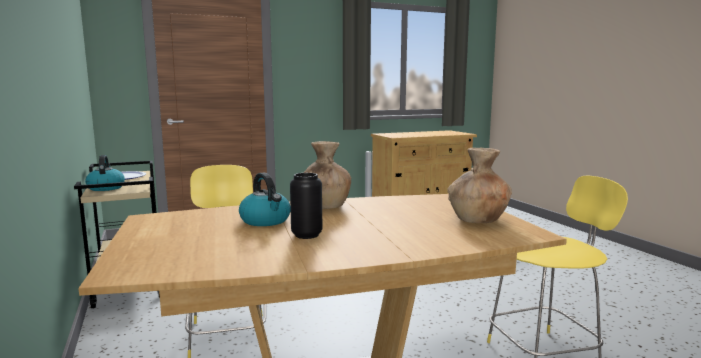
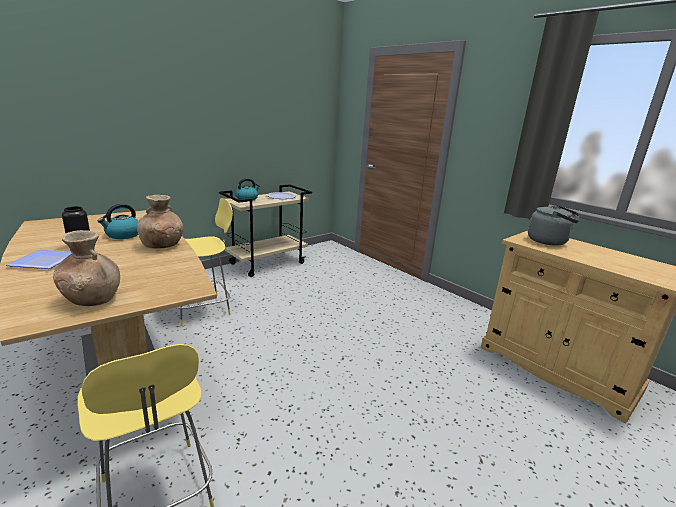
camera: 70 degrees right, 10 degrees up
none -> plate [5,249,71,269]
none -> grey kettle [528,205,579,246]

